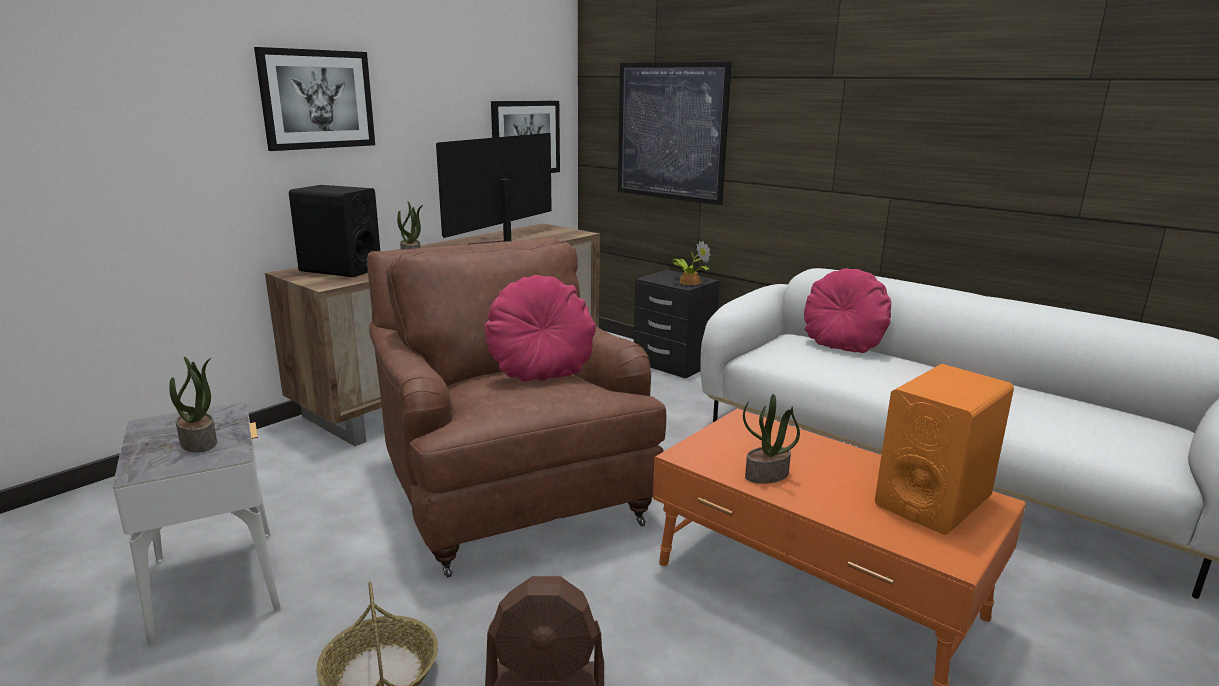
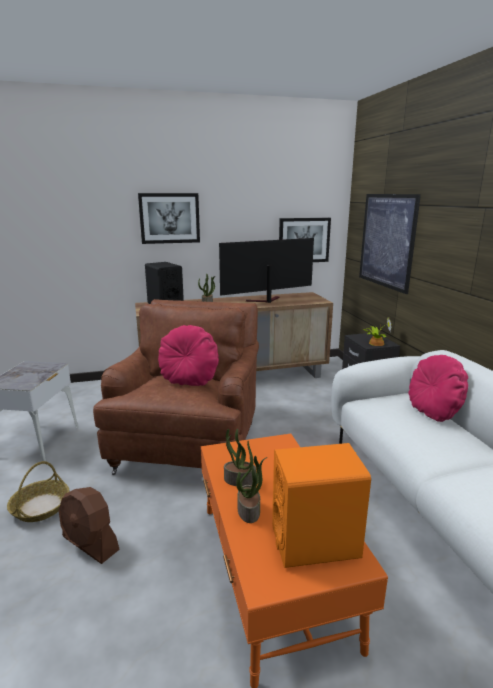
camera: 35 degrees right, 0 degrees up
potted plant [169,357,217,452] -> potted plant moved to [236,455,267,523]

